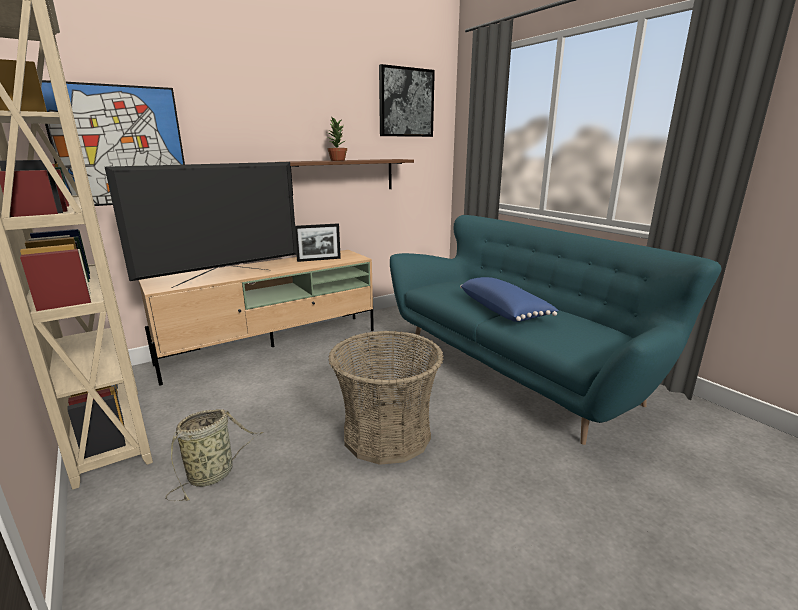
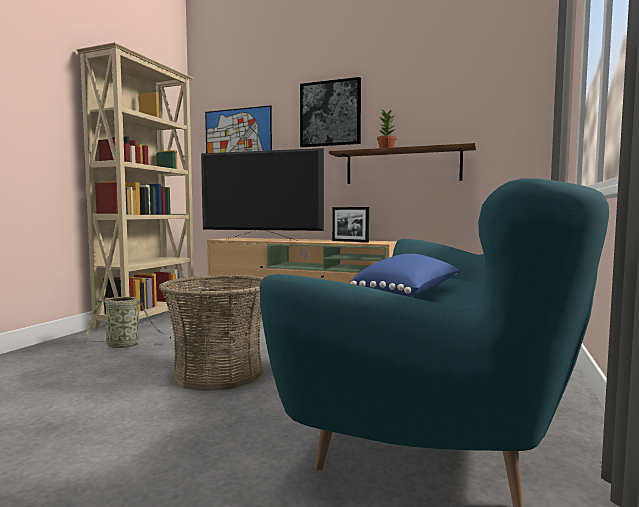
camera: 55 degrees right, 15 degrees down
picture [379,64,435,137] -> picture moved to [300,77,361,147]

